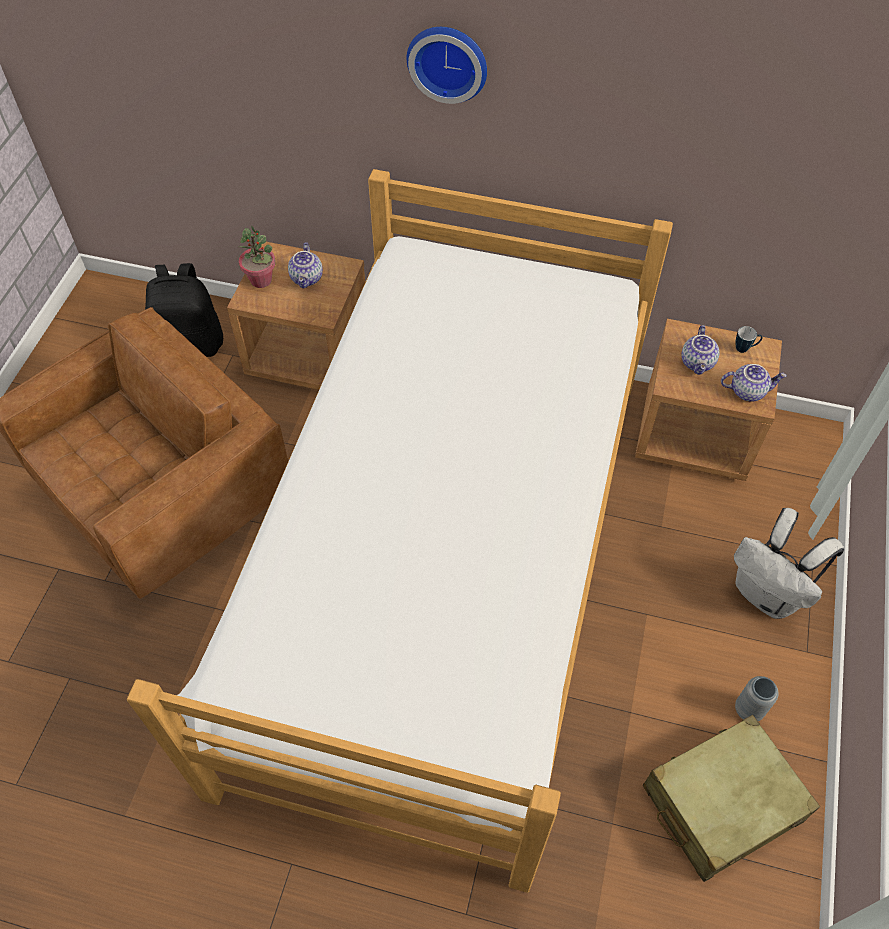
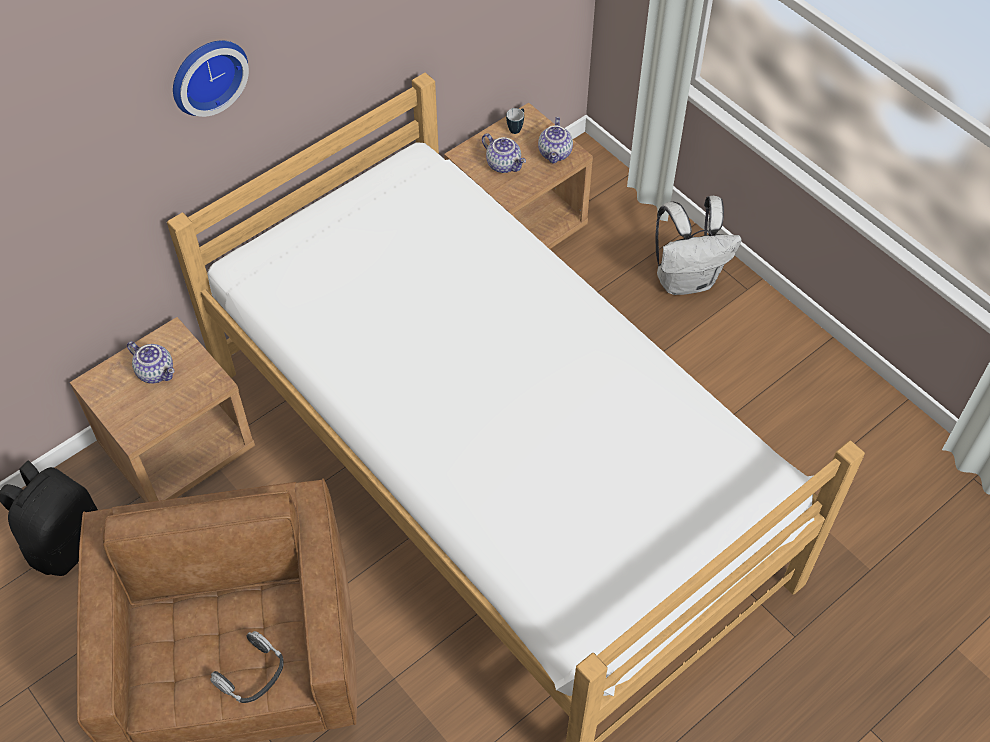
camera: 55 degrees left, 0 degrees up
potted plant [239,226,276,288] -> none
beige suitcase [643,715,820,882] -> none
teapot [721,364,787,402] -> teapot turned 150 degrees clockwise [538,117,573,164]
grey vase [735,676,779,721] -> none
none -> headphones [210,631,284,703]

